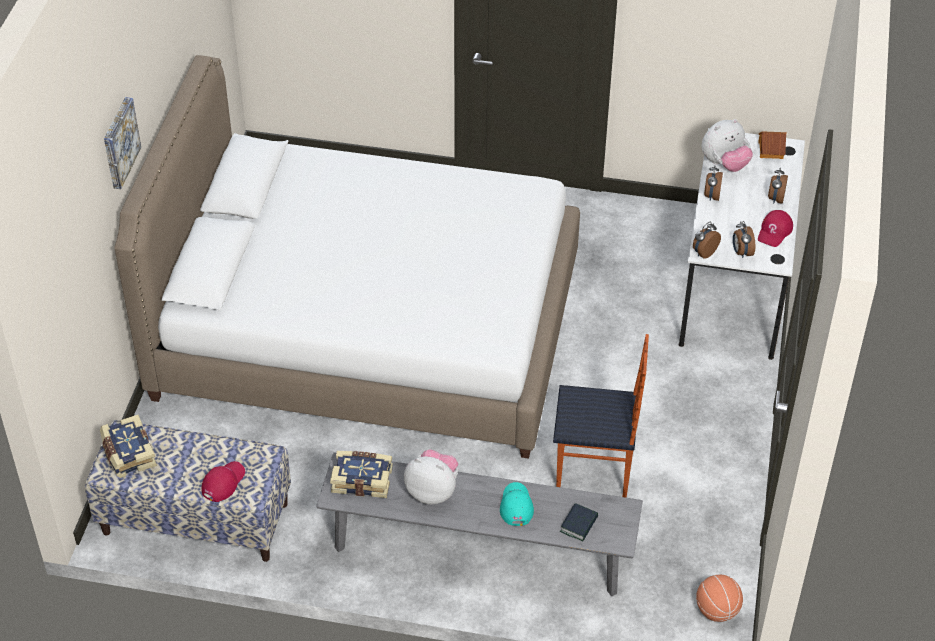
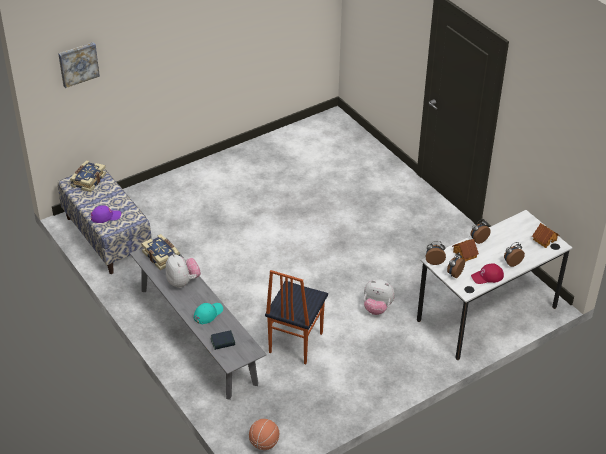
camera: 45 degrees right, 5 degrees down
picture [104,97,141,189] -> picture moved to [58,42,100,88]
white bed [114,55,580,459] -> none
red cap [202,461,245,502] -> purple cap [91,205,121,223]
chair [553,334,649,498] -> chair turned 60 degrees clockwise [265,270,328,364]
plush toy [702,119,753,172] -> plush toy moved to [364,279,395,315]
none -> toy house [452,239,479,262]

